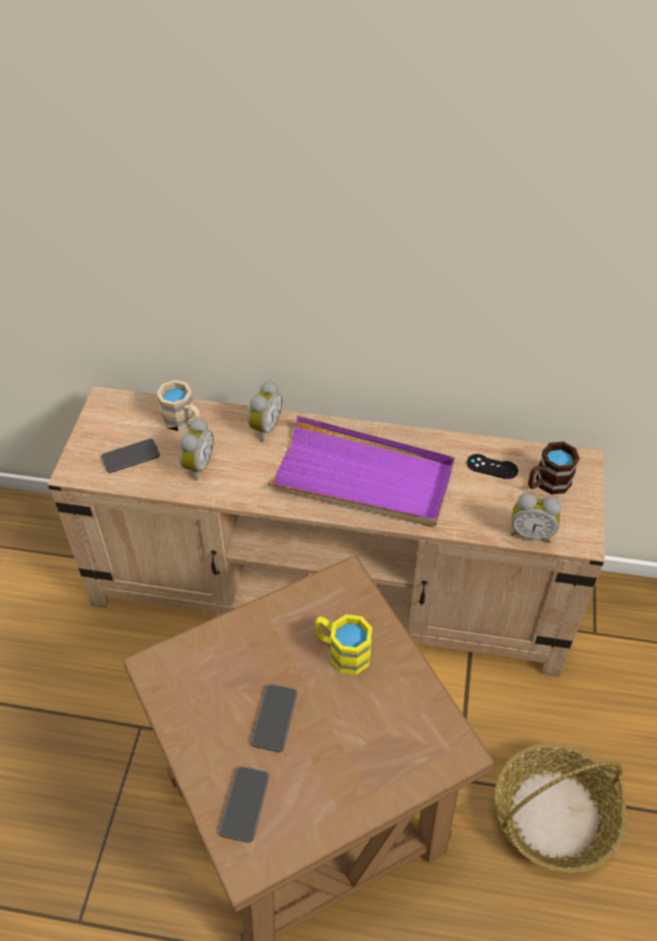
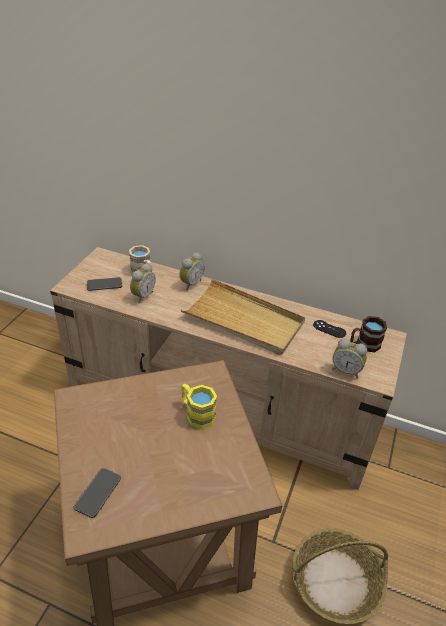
camera: 10 degrees right, 10 degrees down
phone [251,684,297,752] -> none
purple tray [268,416,455,527] -> beige tray [181,279,305,355]

